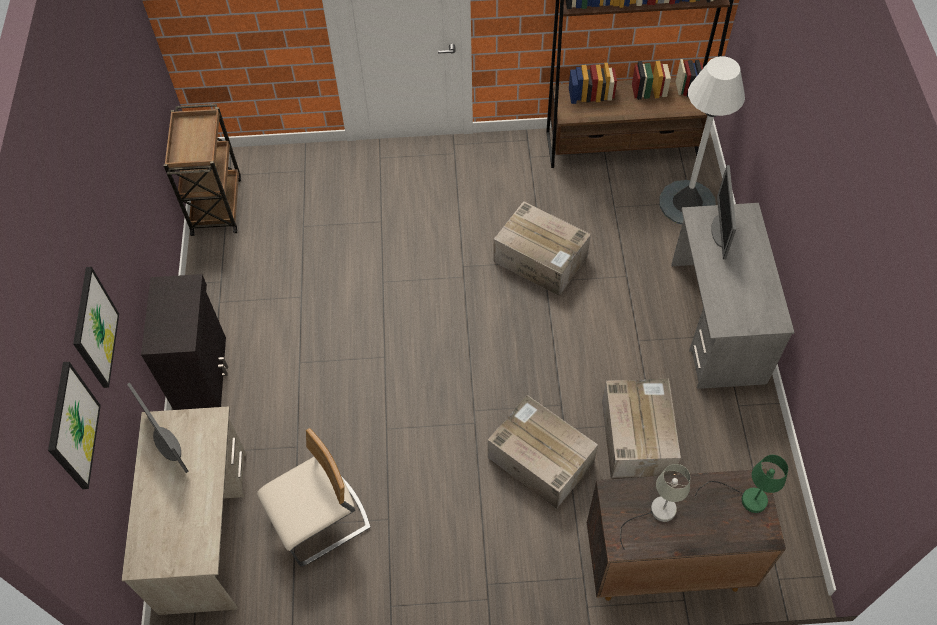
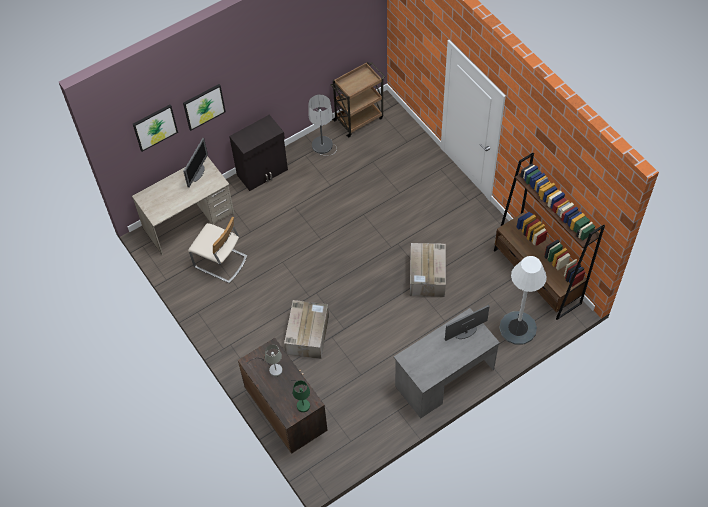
camera: 60 degrees right, 0 degrees up
cardboard box [602,379,681,478] -> none
none -> floor lamp [308,95,337,155]

